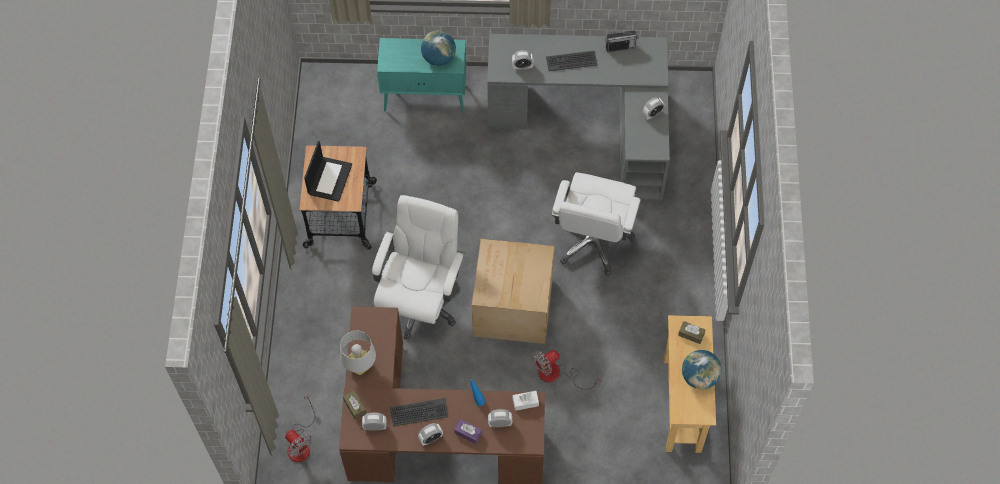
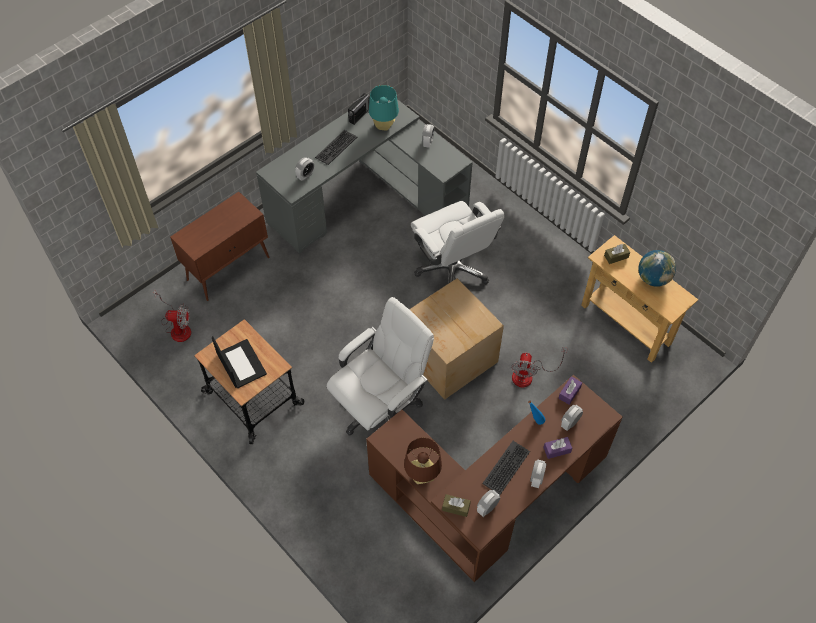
camera: 45 degrees left, 5 degrees down
fan [285,393,315,462] -> fan moved to [154,289,191,342]
grey table lamp [340,330,376,375] -> brown table lamp [404,437,442,484]
white office chair [372,195,464,340] -> white office chair turned 75 degrees clockwise [326,297,434,435]
turquoise cabinet [377,38,466,113] -> brown cabinet [170,192,270,301]
globe [421,31,456,66] -> none
white tissue box [513,391,539,411] -> purple tissue box [558,376,582,405]
none -> turquoise table lamp [369,85,399,131]

